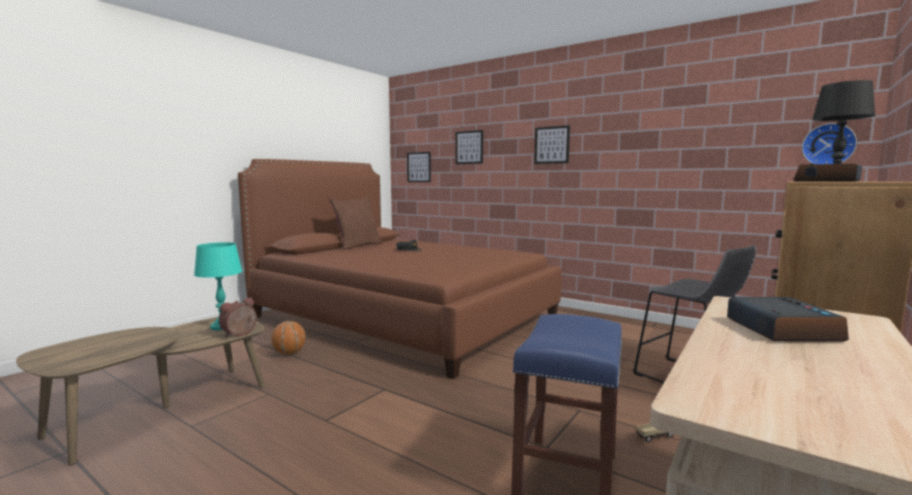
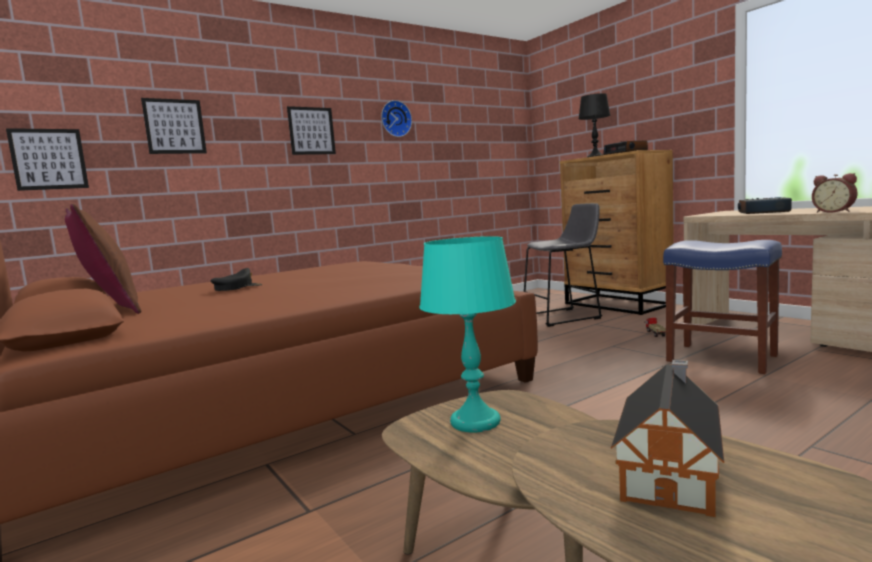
camera: 70 degrees left, 0 degrees up
alarm clock [219,297,257,337] -> alarm clock moved to [812,173,858,213]
basketball [271,321,306,355] -> none
wall clock [802,123,857,164] -> wall clock moved to [381,100,412,137]
none -> toy house [611,360,724,517]

